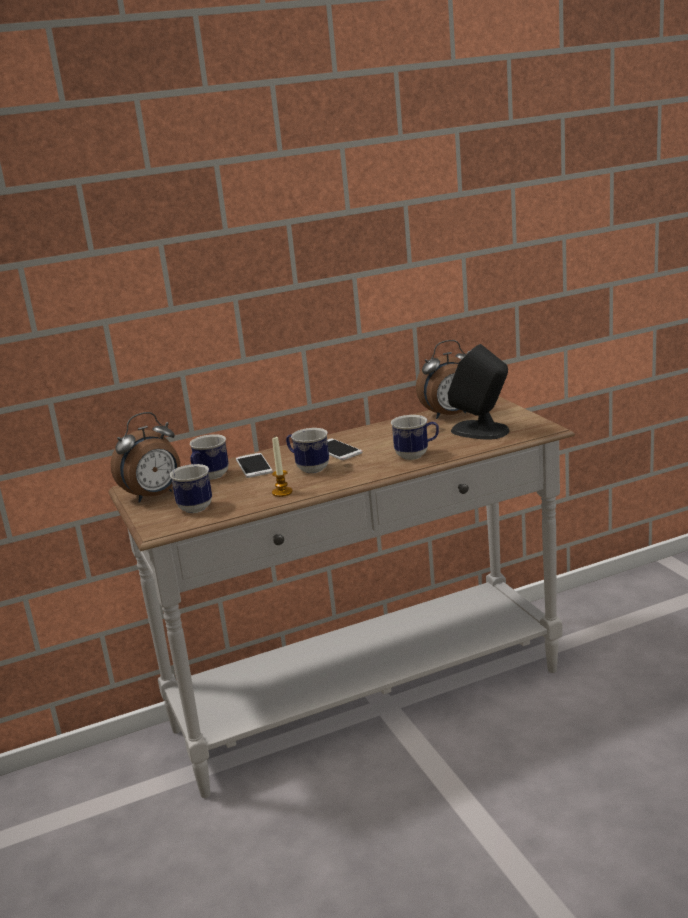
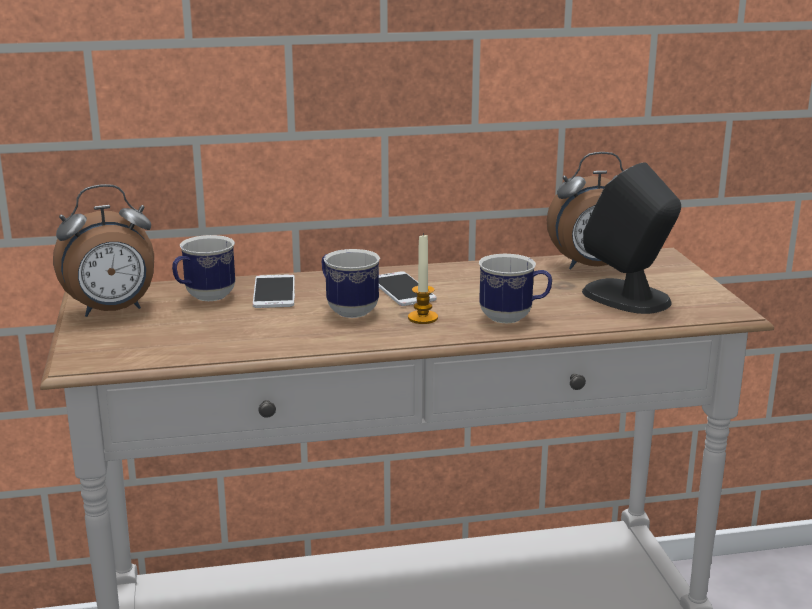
camera: 10 degrees right, 0 degrees up
mug [170,464,212,513] -> none
candle [272,437,293,497] -> candle moved to [408,232,438,324]

